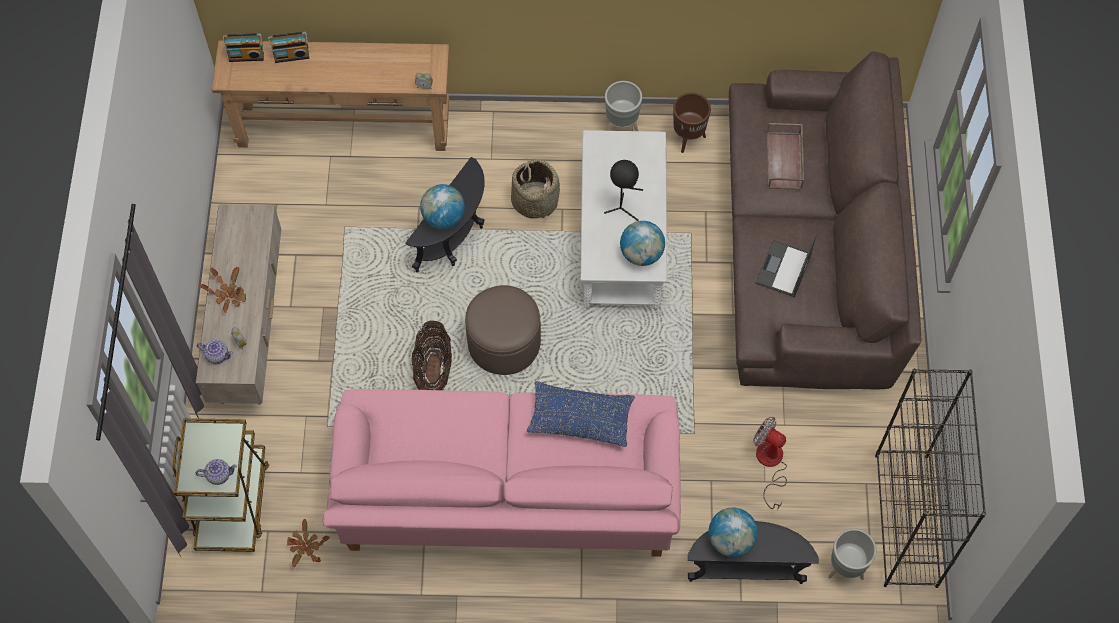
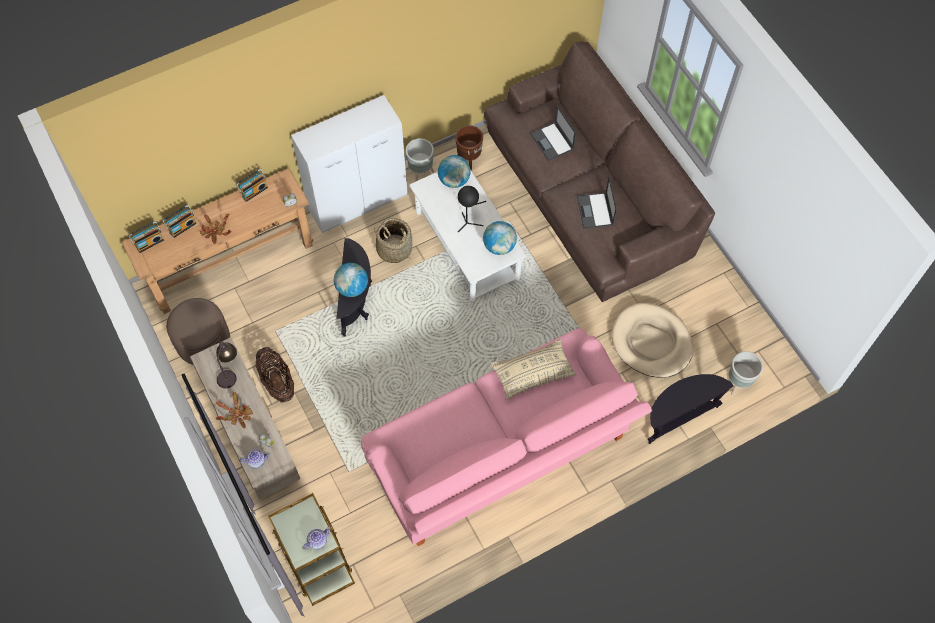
camera: 30 degrees left, 0 degrees up
potted plant [287,519,330,567] -> potted plant moved to [200,213,232,244]
basket [411,321,452,390] -> basket moved to [255,347,294,403]
brown ottoman [465,285,541,375] -> brown ottoman moved to [166,298,230,365]
blue pillow [527,381,635,447] -> beige pillow [490,339,576,400]
globe [709,507,758,557] -> globe moved to [438,155,470,188]
fan [753,417,787,510] -> beige dog bed [612,303,694,378]
brown tray [767,123,804,190] -> laptop [530,105,576,161]
black bookcase [875,368,986,588] -> none
none -> table lamp [216,340,237,388]
none -> radio [236,169,268,202]
none -> white cabinet [291,95,407,233]

